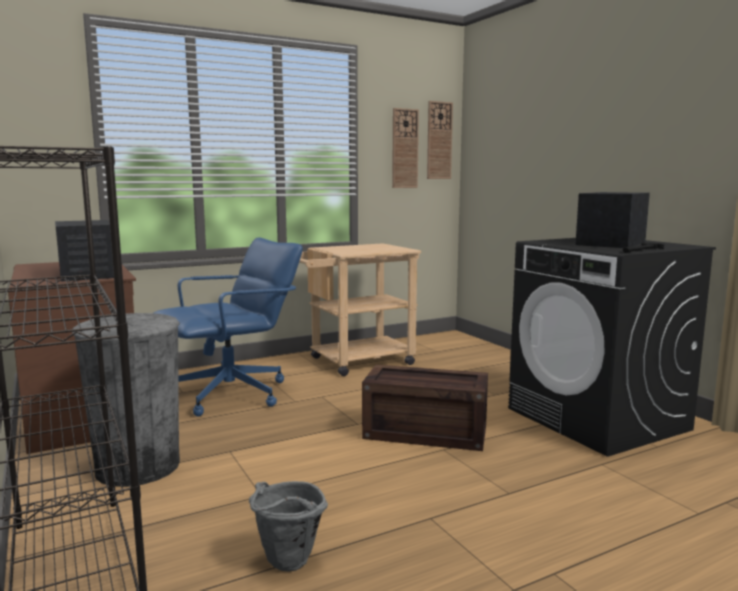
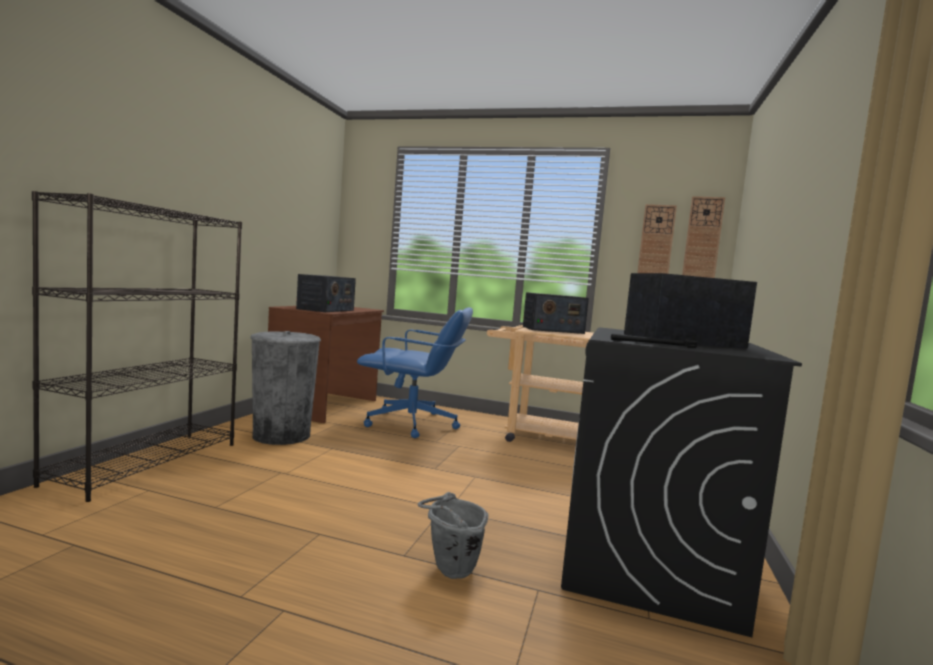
camera: 45 degrees right, 5 degrees down
grey bucket [249,481,328,572] -> grey bucket moved to [418,492,488,579]
crate [362,365,488,451] -> none
none -> radio [523,292,589,334]

